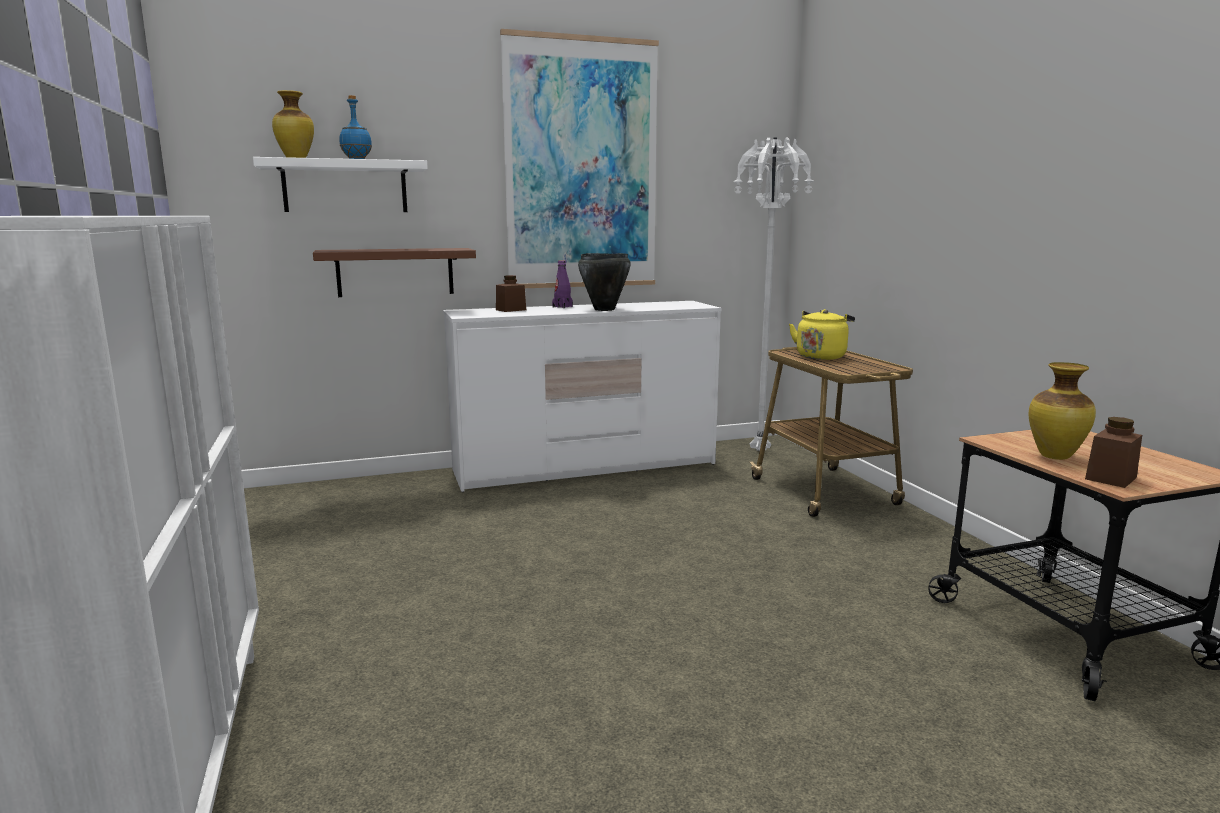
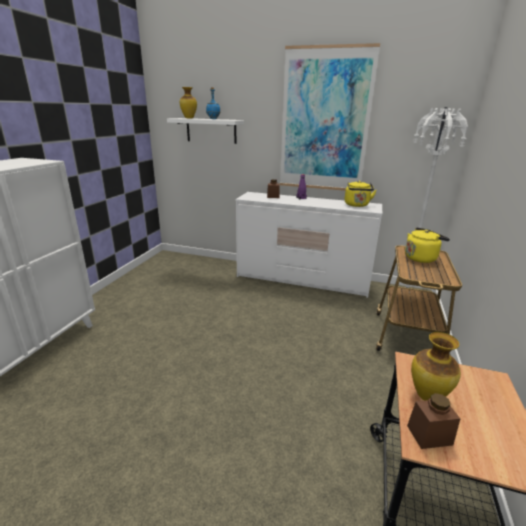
camera: 35 degrees right, 10 degrees up
brown shelf [313,248,476,297] -> none
black cooking pot [578,253,631,311] -> none
none -> yellow kettle [345,180,377,207]

